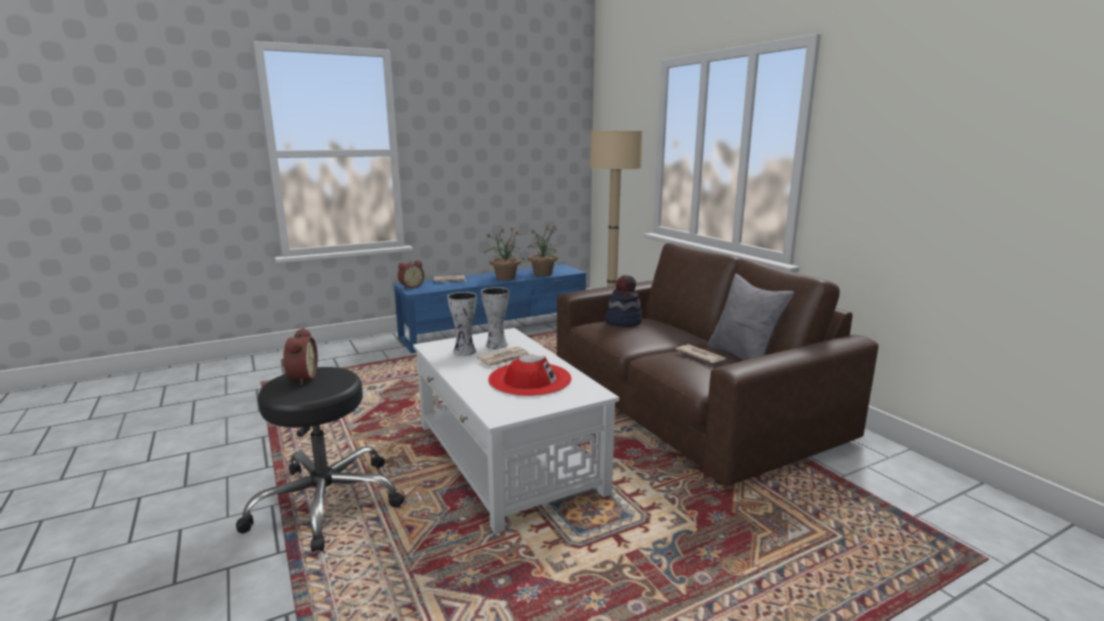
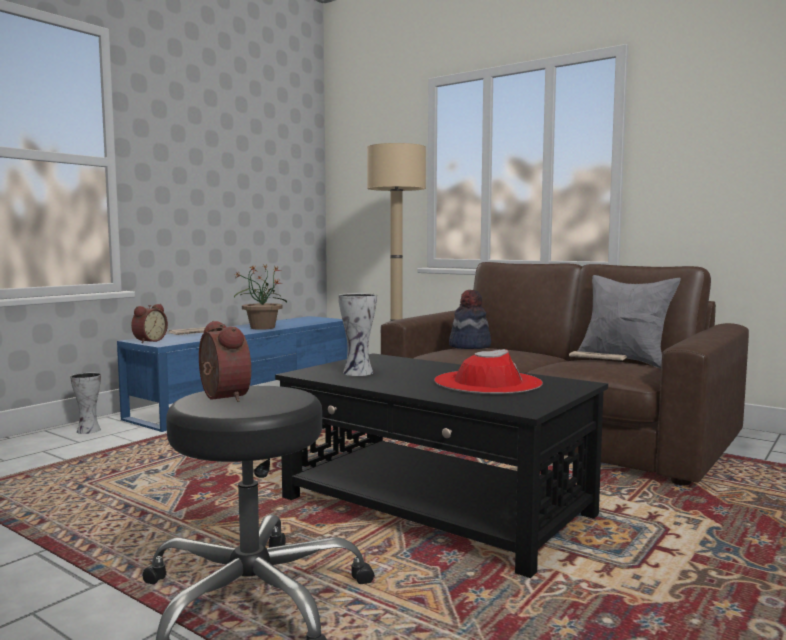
camera: 25 degrees left, 10 degrees down
white coffee table [413,328,619,534] -> black coffee table [275,353,608,578]
newspaper [477,346,530,366] -> none
vase [481,287,509,349] -> vase moved to [70,372,101,434]
potted plant [528,225,562,276] -> none

